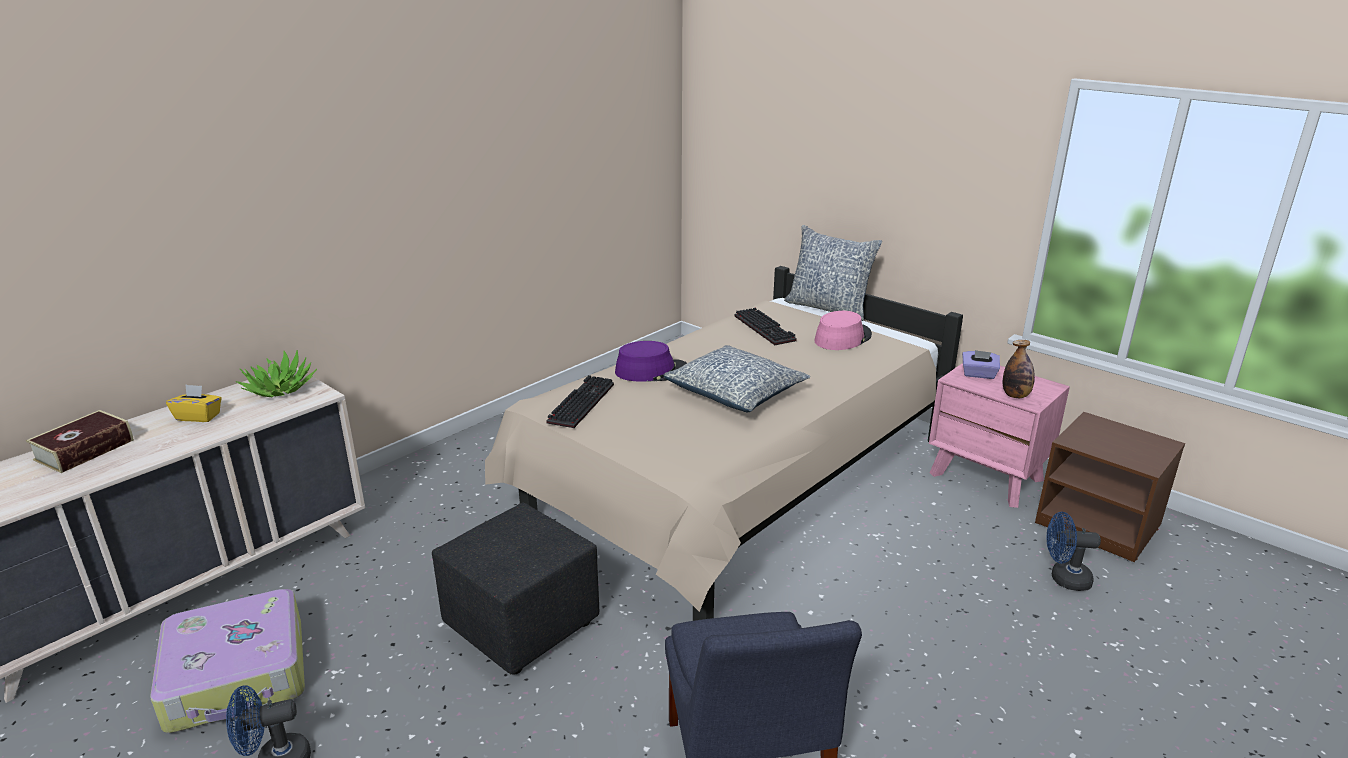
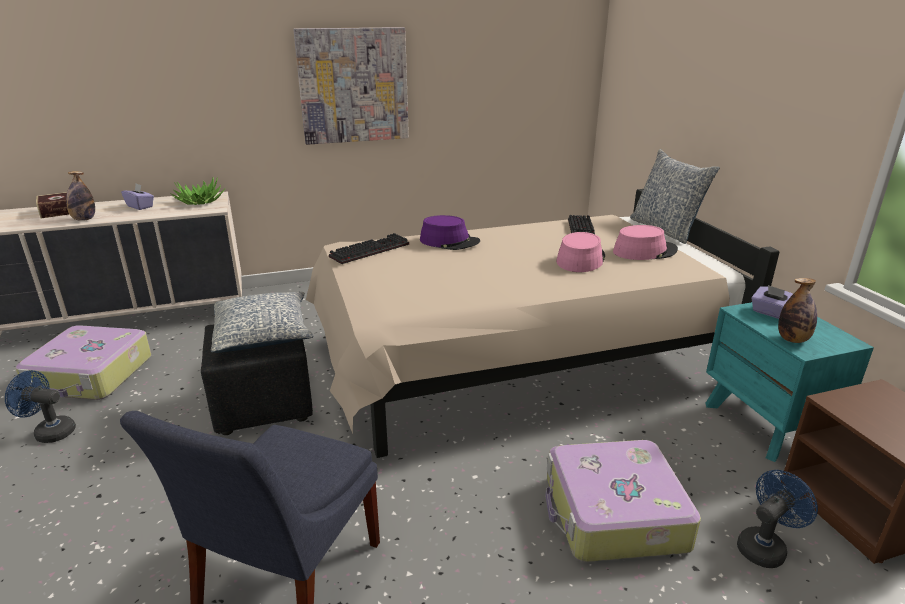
camera: 30 degrees right, 0 degrees up
yellow tissue box [166,384,222,422] -> purple tissue box [121,184,154,210]
pillow [663,345,810,412] -> pillow moved to [211,292,314,353]
pink nightstand [929,363,1070,508] -> turquoise nightstand [706,302,874,462]
blue fan [1047,512,1101,591] -> blue fan turned 105 degrees clockwise [737,470,818,568]
none -> bottle [66,171,95,221]
none -> picture [293,27,409,145]
none -> suitcase [545,440,701,562]
none -> pink hat [556,232,605,272]

